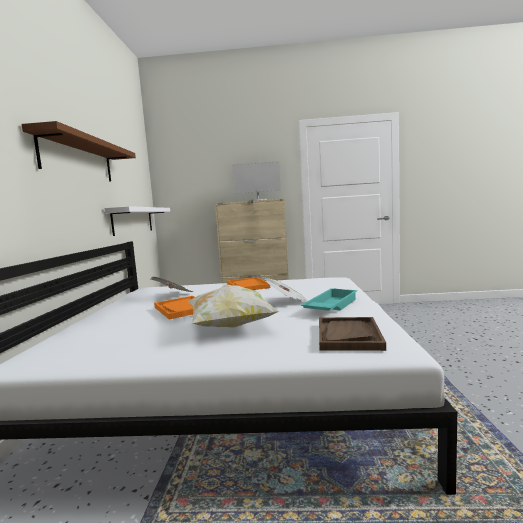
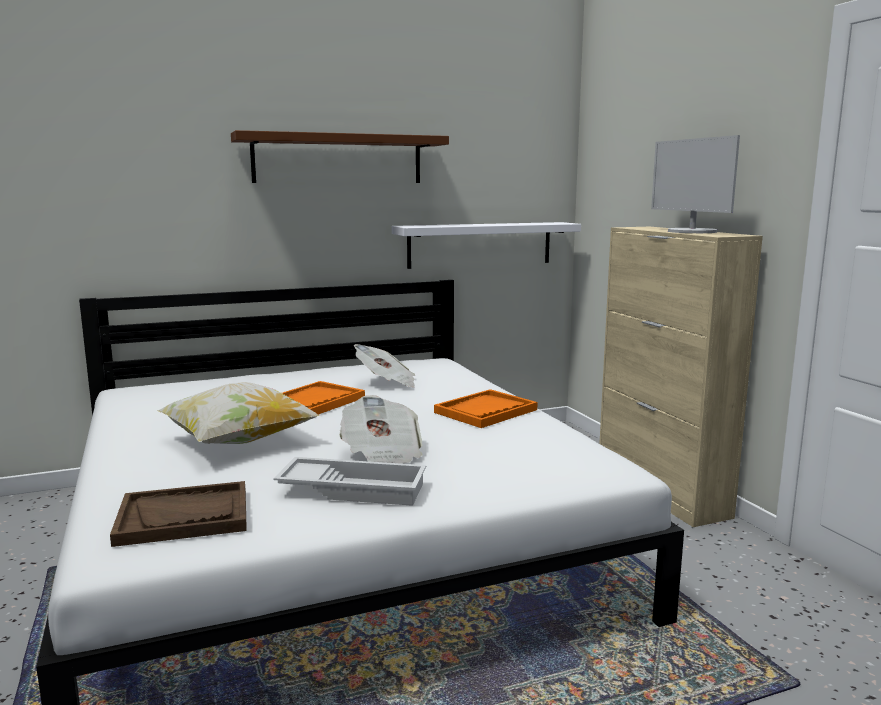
camera: 65 degrees right, 5 degrees up
turquoise tray [301,288,357,311] -> white tray [273,457,426,506]

